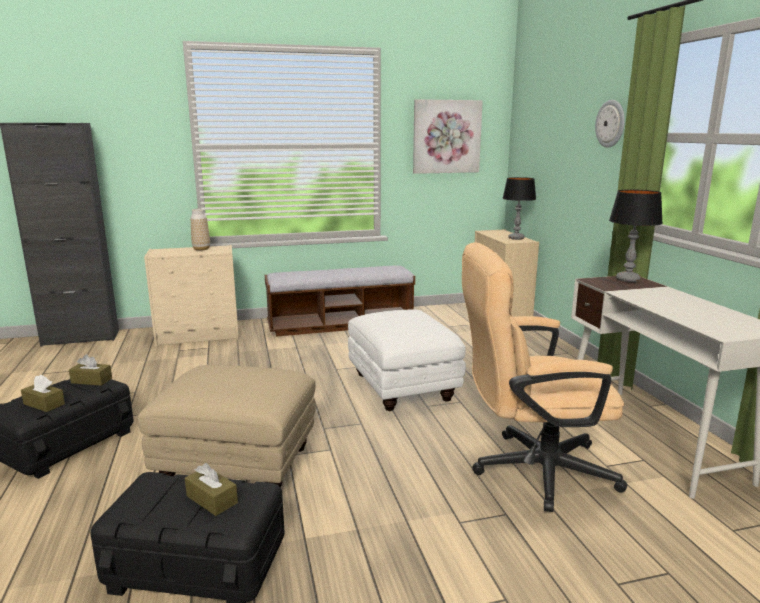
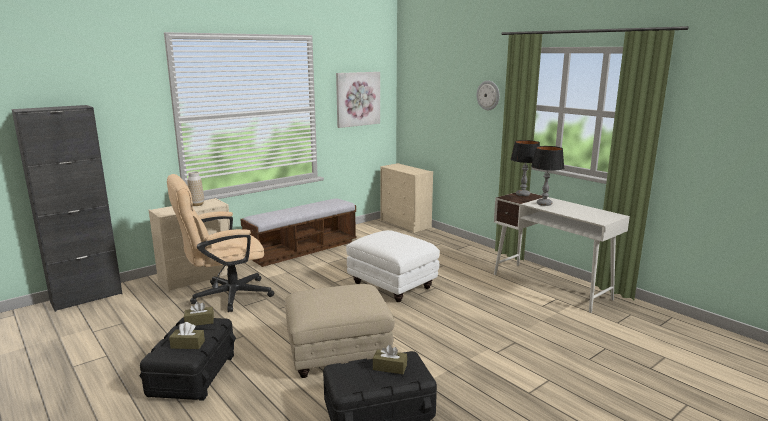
camera: 25 degrees left, 0 degrees up
beige office chair [462,242,627,512] -> beige office chair moved to [167,174,274,312]
table lamp [502,177,536,240] -> table lamp moved to [531,146,564,206]

